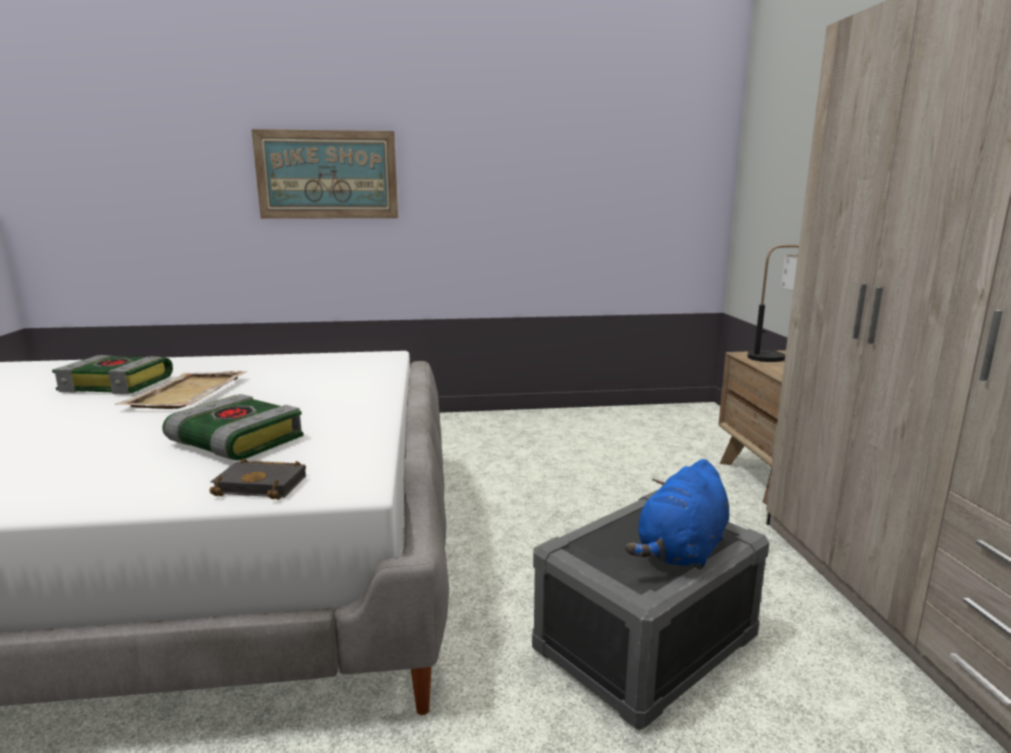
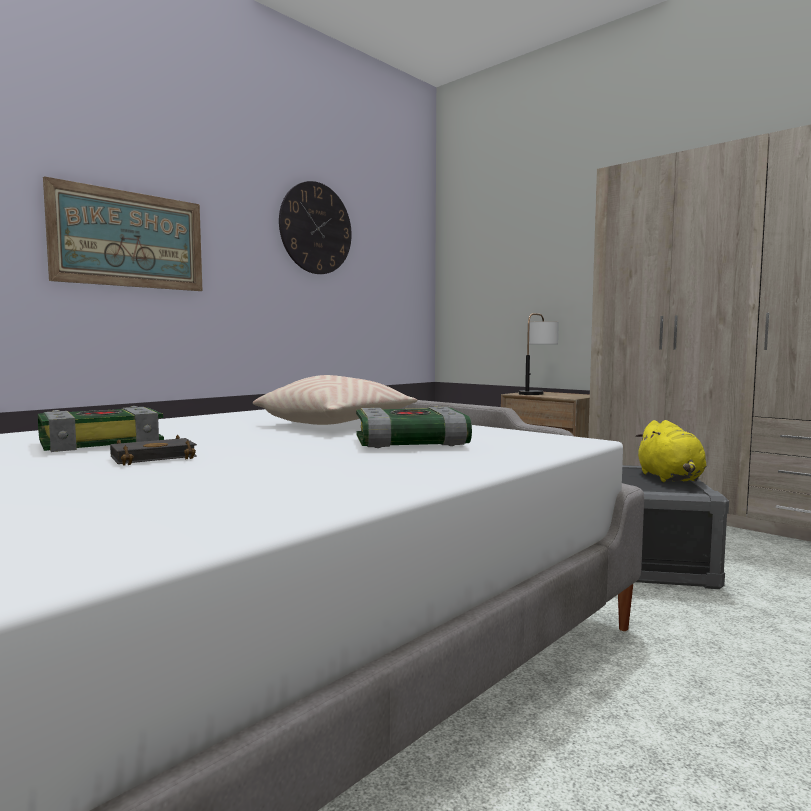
camera: 40 degrees left, 10 degrees down
beige tray [115,371,248,409] -> none
black book [209,458,306,500] -> black book moved to [110,435,197,466]
blue plush toy [625,459,729,570] -> yellow plush toy [635,420,707,482]
none -> beige pillow [253,375,417,425]
none -> wall clock [279,181,352,274]

